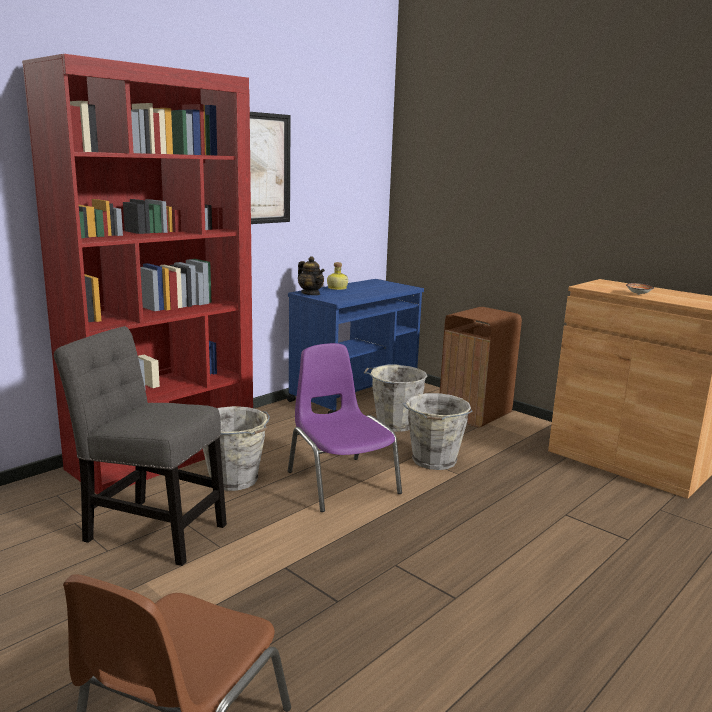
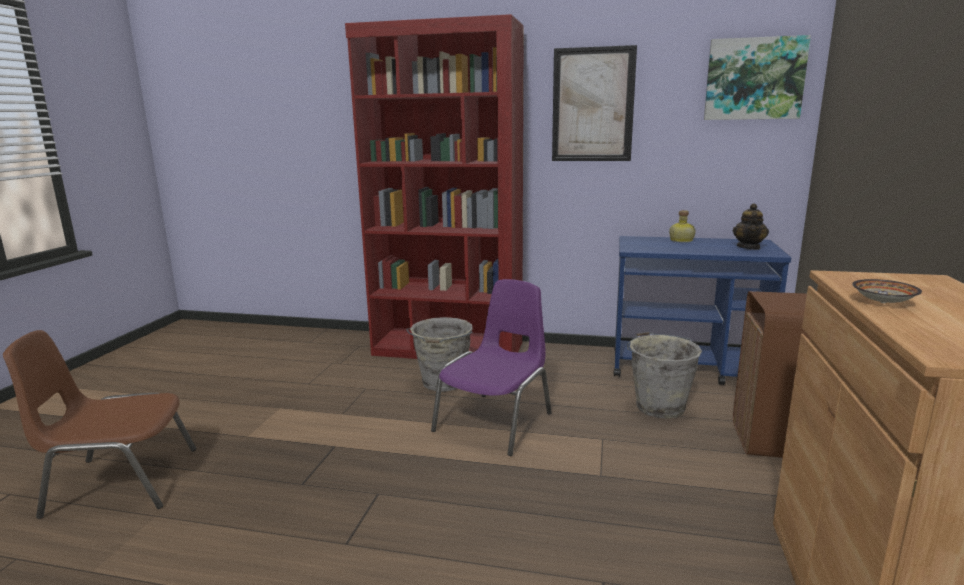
camera: 60 degrees right, 0 degrees up
grey chair [54,326,227,566] -> none
teapot [298,256,325,295] -> teapot moved to [733,203,769,250]
grey bucket [402,393,473,470] -> none
none -> picture [704,35,811,120]

